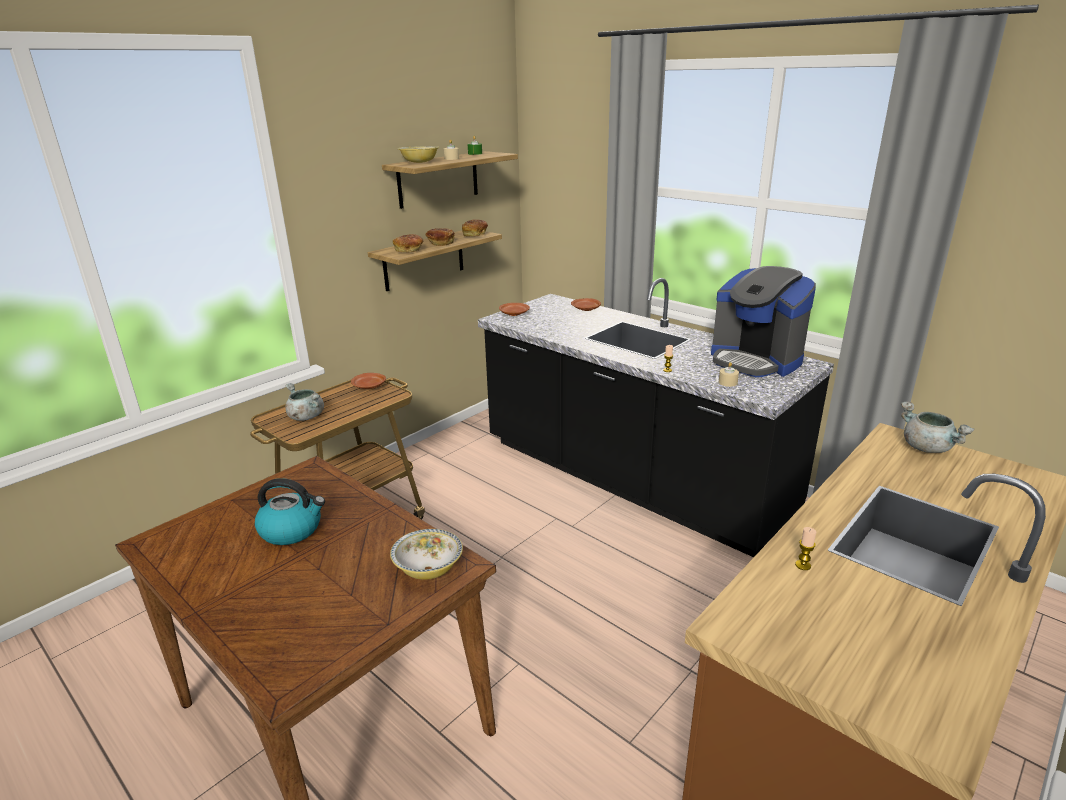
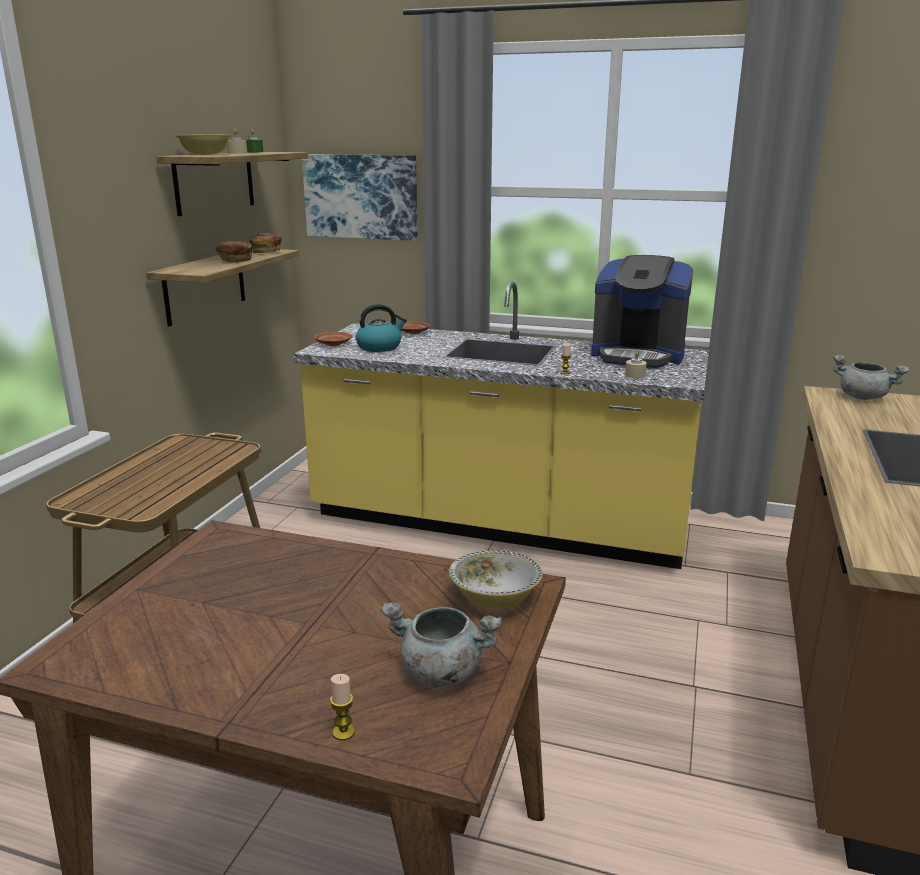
camera: 25 degrees left, 5 degrees down
kettle [255,478,325,545] -> kettle moved to [356,304,407,352]
grey cooking pot [285,383,324,421] -> grey cooking pot moved to [380,602,502,687]
brown plate [351,373,386,389] -> none
bread [393,234,423,253] -> none
black counter [478,278,834,557] -> yellow counter [294,282,709,569]
candle [795,527,816,570] -> candle moved to [330,674,355,741]
none -> picture [302,154,418,241]

